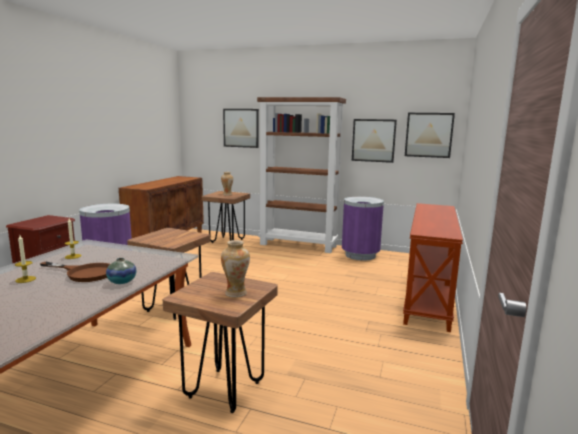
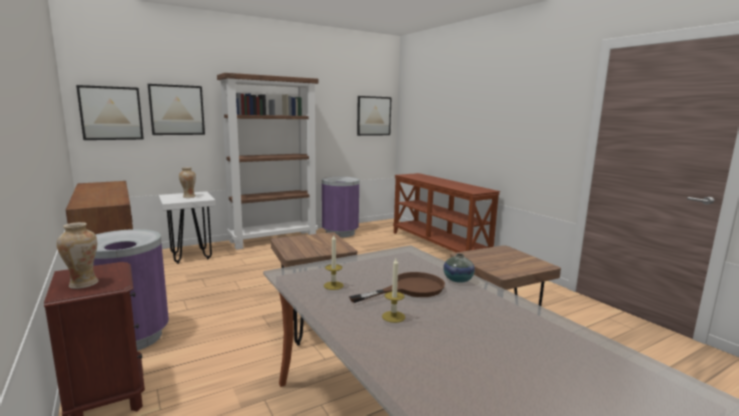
camera: 50 degrees left, 0 degrees up
brown stool [202,191,250,243] -> white stool [159,192,216,264]
vase [221,240,250,297] -> vase moved to [57,222,99,289]
picture [352,119,397,163] -> picture moved to [76,85,144,140]

